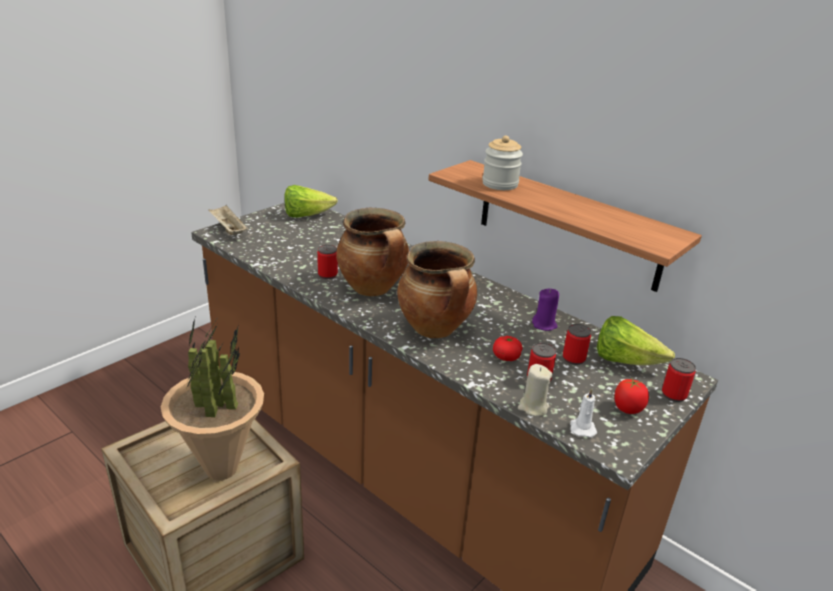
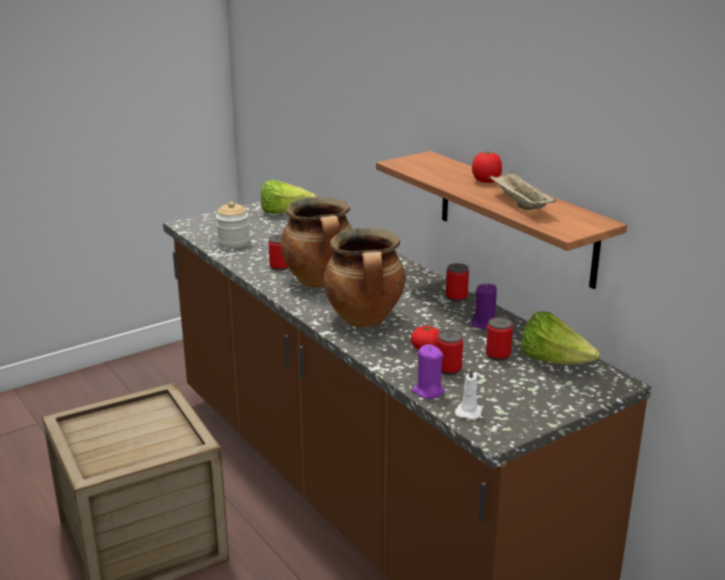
camera: 15 degrees right, 5 degrees down
potted plant [161,315,264,480] -> none
beige tray [208,205,248,235] -> beige tray moved to [489,172,557,210]
jar [482,135,523,190] -> jar moved to [216,201,250,248]
beige candle [518,364,552,417] -> purple candle [412,344,445,399]
tomato [615,378,649,414] -> tomato moved to [472,151,502,183]
can [662,358,696,402] -> can moved to [446,263,469,302]

